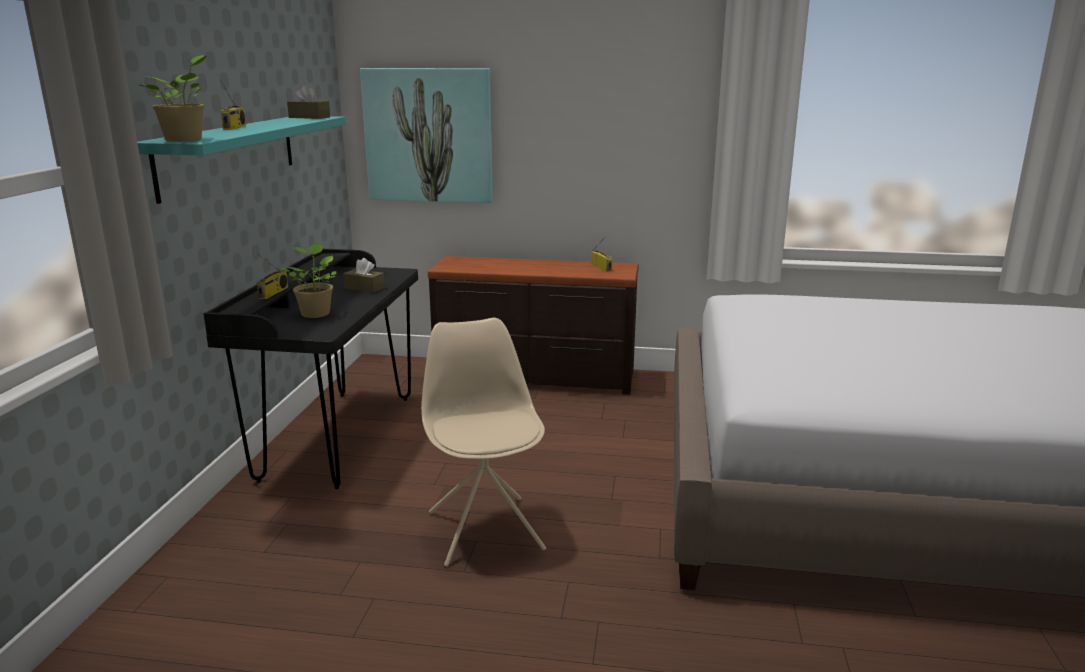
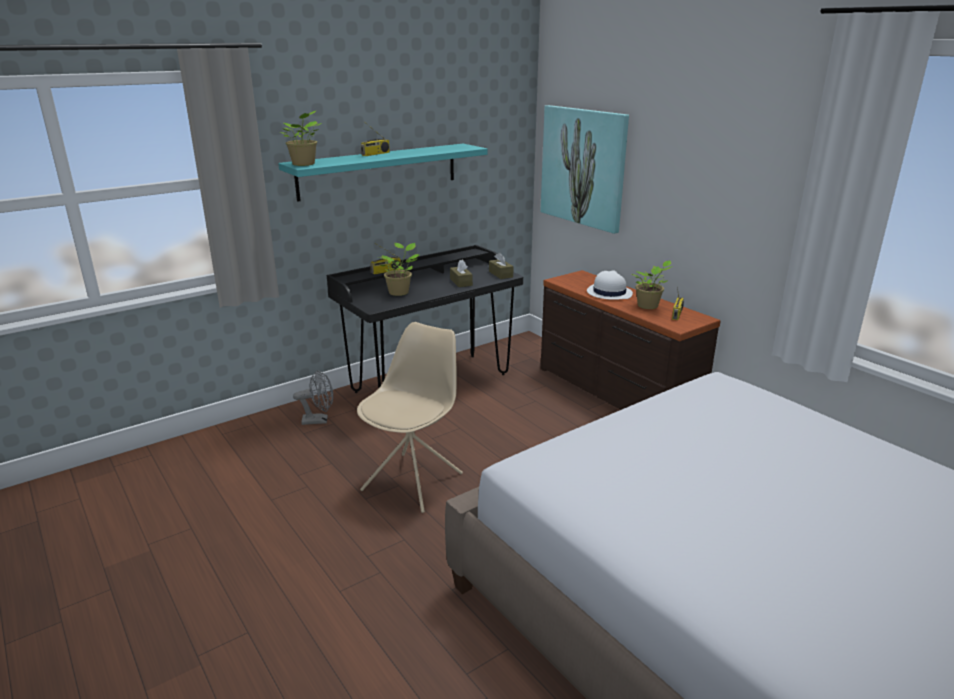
camera: 45 degrees right, 5 degrees up
brown tissue box [287,85,330,119] -> brown tissue box moved to [489,253,514,279]
none -> grey fan [293,370,333,425]
none -> white hat [587,270,633,300]
none -> potted plant [632,260,673,309]

